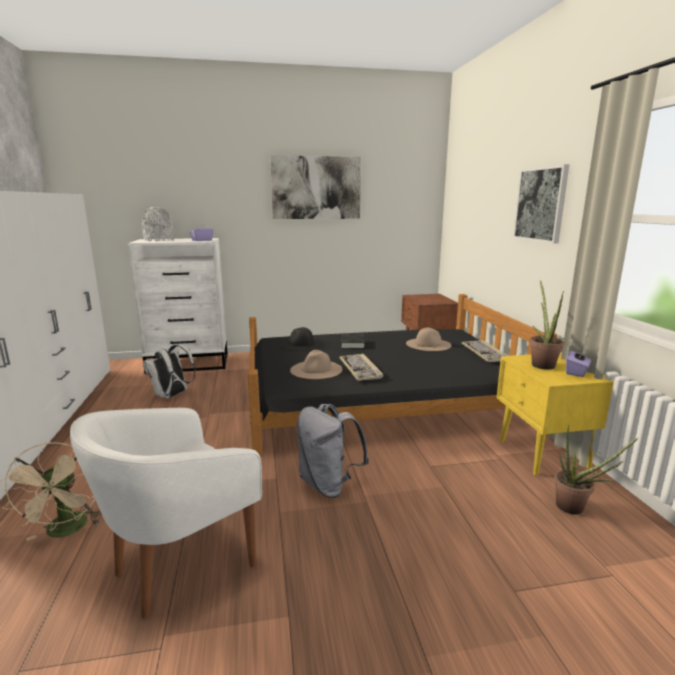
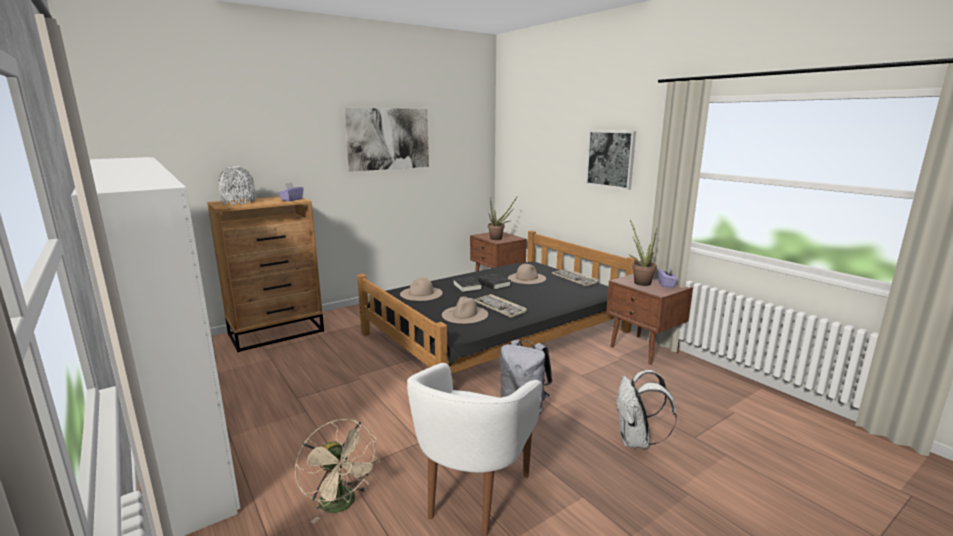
camera: 25 degrees left, 0 degrees up
white dresser [128,238,228,374] -> brown dresser [207,196,324,352]
white backpack [143,344,195,399] -> white backpack moved to [616,370,677,448]
black hat [279,327,323,351] -> beige hat [400,278,443,301]
yellow nightstand [497,353,614,476] -> brown nightstand [606,274,693,365]
potted plant [554,425,639,514] -> potted plant moved to [488,197,517,240]
none -> black book [478,274,511,290]

